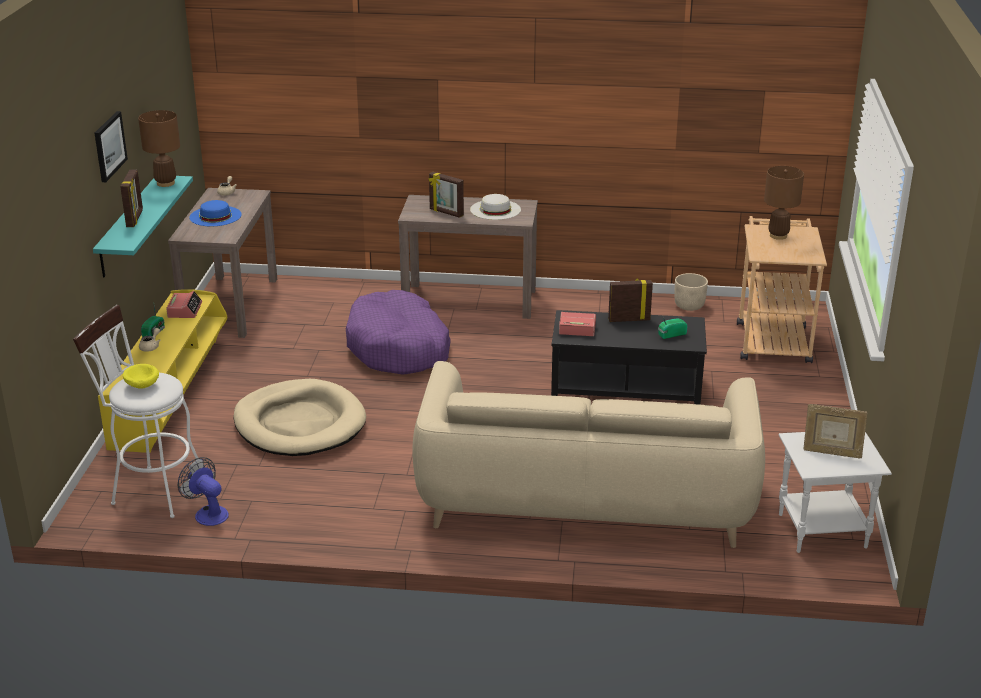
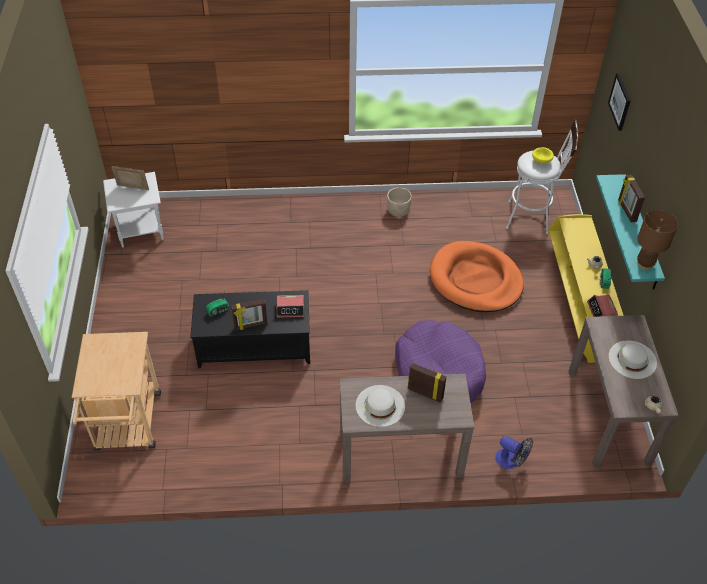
camera: 170 degrees right, 20 degrees up
picture [95,111,128,182] -> picture moved to [608,73,631,131]
fan [177,457,229,526] -> fan moved to [495,436,533,469]
blue hat [189,200,242,226] -> white hat [609,340,657,379]
beige dog bed [233,379,366,456] -> orange dog bed [430,241,524,312]
beige sofa [412,361,765,548] -> none
beige planter [674,273,708,311] -> beige planter moved to [387,187,412,217]
brown table lamp [764,166,804,240] -> none

